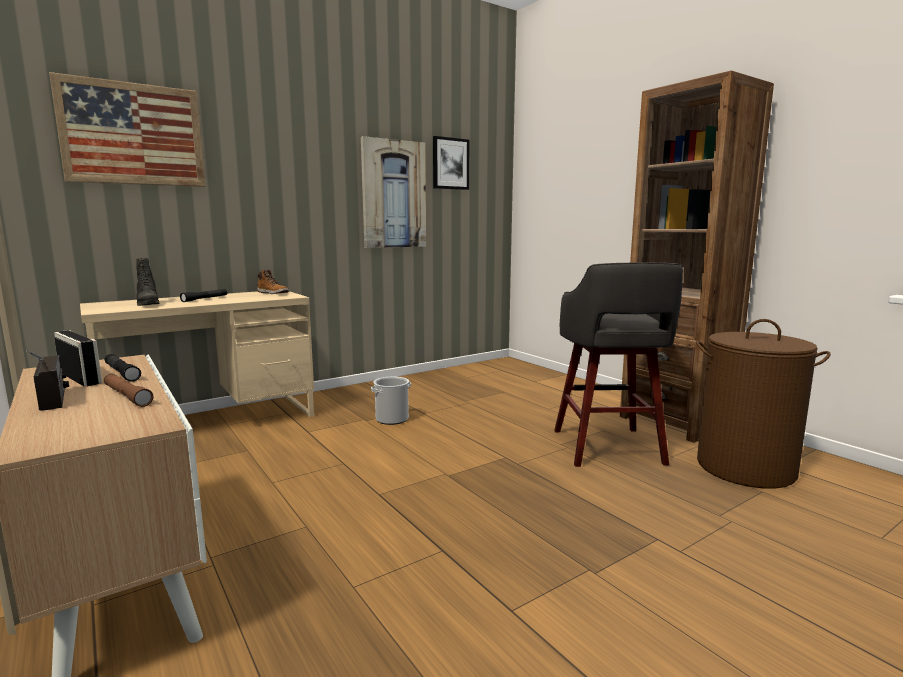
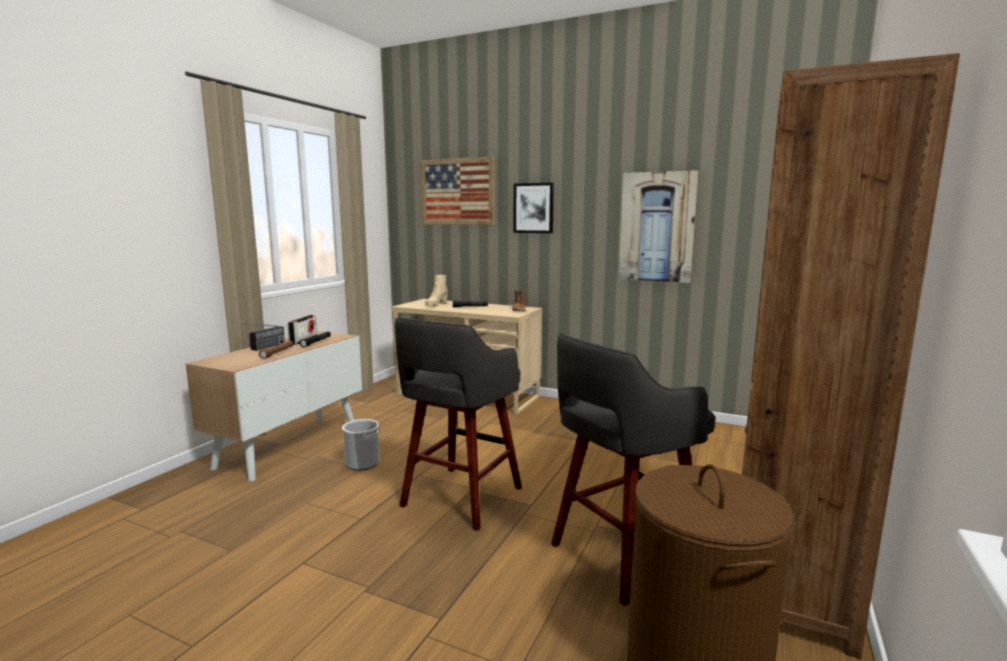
camera: 60 degrees right, 0 degrees up
black boot [136,258,160,306] -> beige boot [425,275,448,306]
bucket [371,377,411,425] -> bucket moved to [342,419,380,470]
picture [433,136,470,190] -> picture moved to [513,183,554,233]
none -> grey stool [394,318,522,531]

